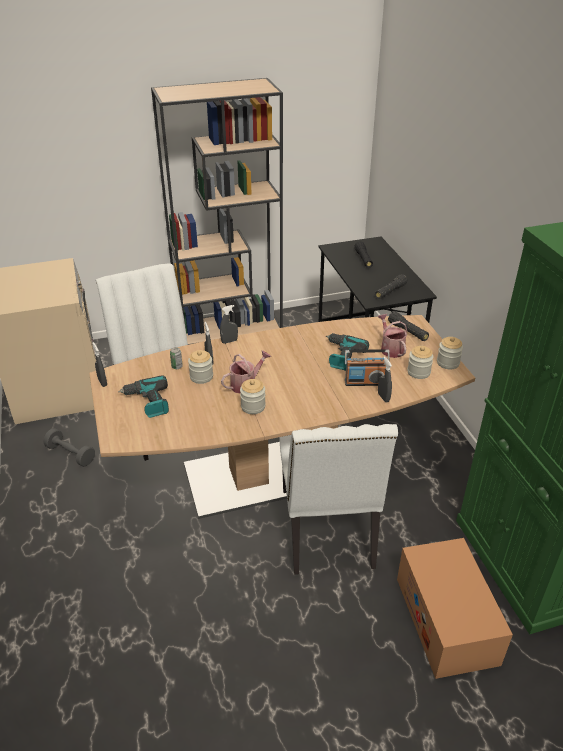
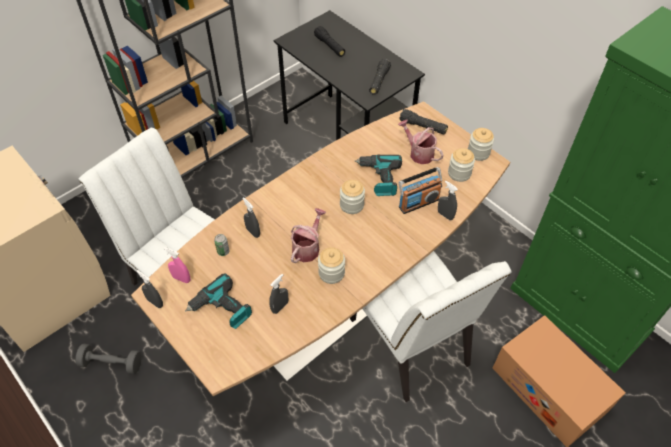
camera: 25 degrees left, 15 degrees up
jar [188,350,213,384] -> jar moved to [340,180,365,214]
grey spray bottle [220,305,238,344] -> grey spray bottle moved to [269,274,288,314]
none -> pink spray bottle [164,247,190,283]

